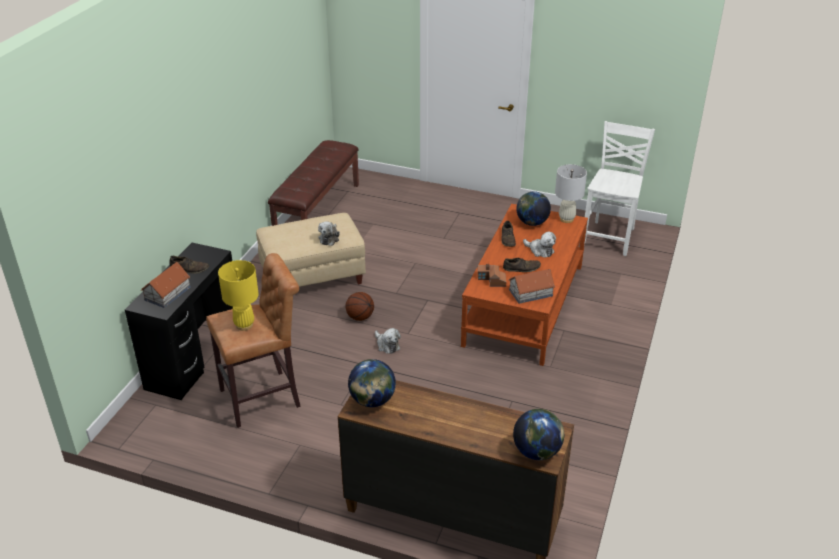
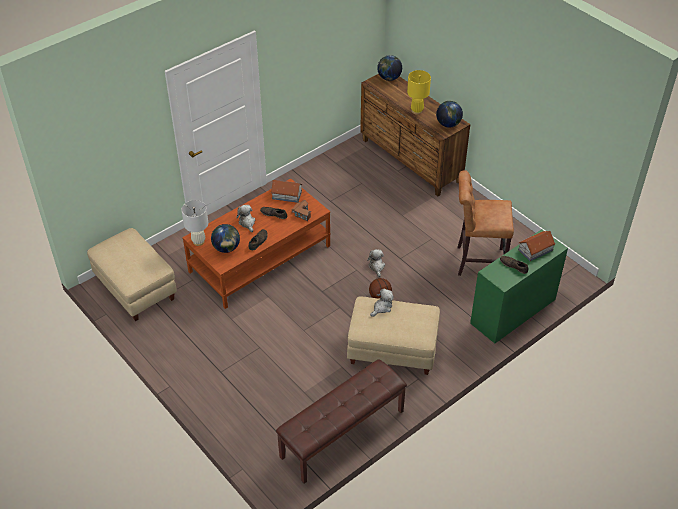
camera: 150 degrees left, 10 degrees up
black desk [125,243,233,400] -> green desk [470,229,568,344]
yellow table lamp [218,260,259,331] -> yellow table lamp moved to [407,70,431,115]
white chair [584,121,655,256] -> beige ottoman [87,228,177,321]

